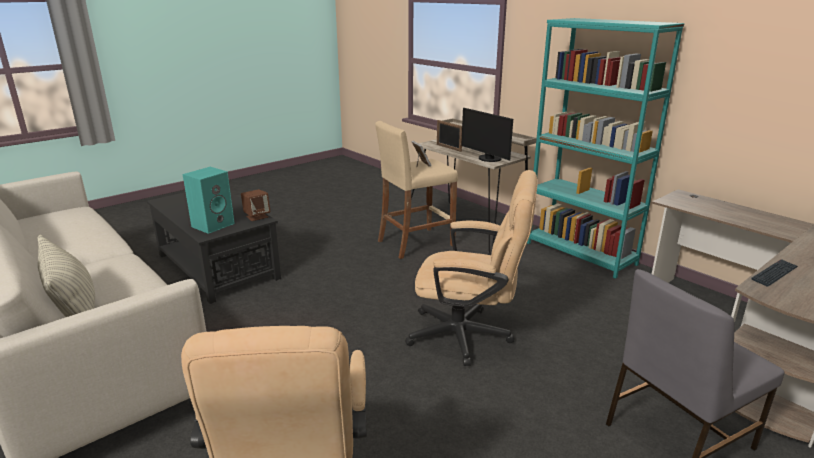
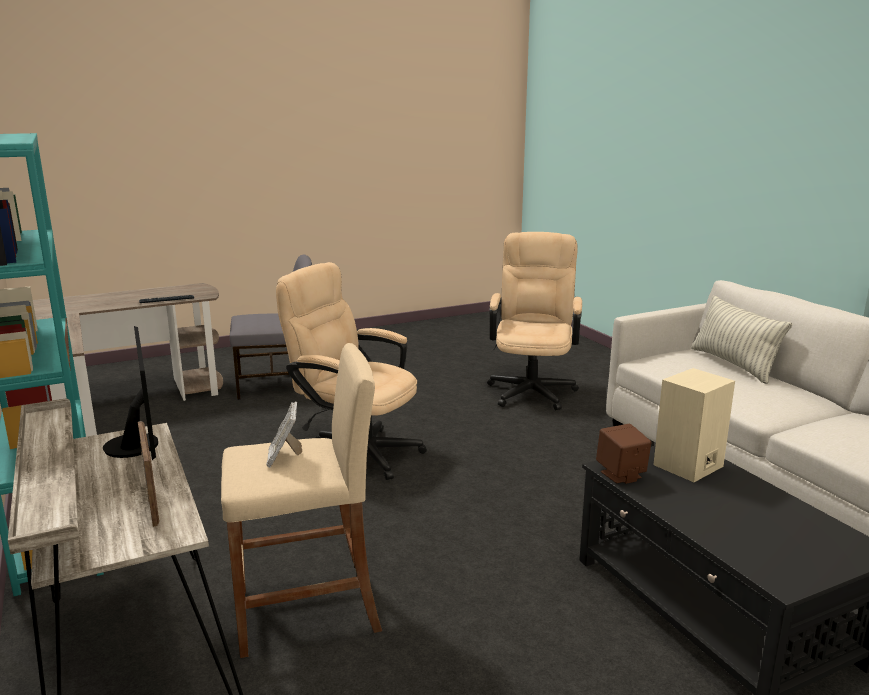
camera: 165 degrees left, 5 degrees down
turquoise speaker [183,167,235,234] -> beige speaker [654,368,735,482]

